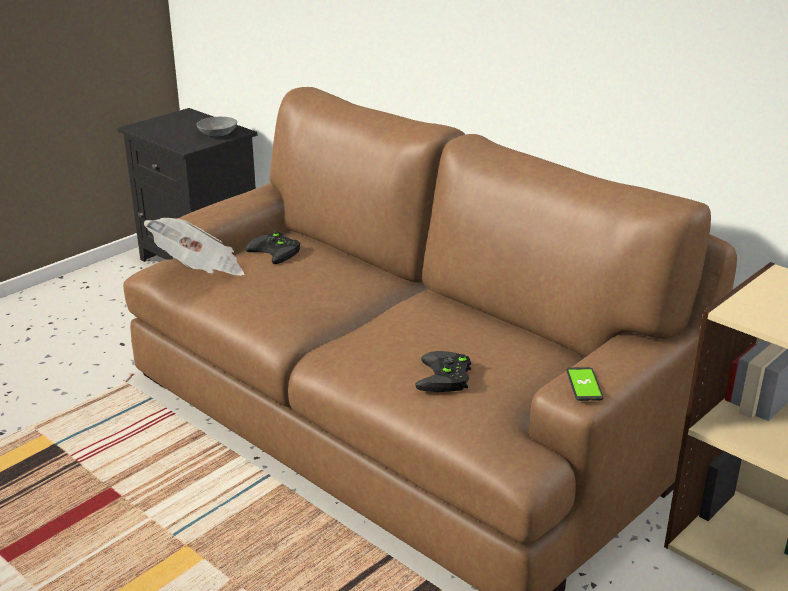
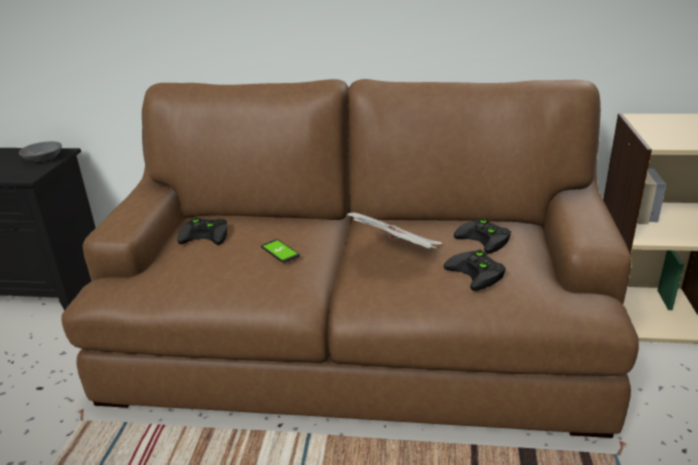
camera: 35 degrees left, 0 degrees up
newspaper [144,218,245,276] -> newspaper moved to [347,212,442,248]
phone [566,367,604,401] -> phone moved to [261,239,300,263]
none -> black game controller [454,218,511,254]

